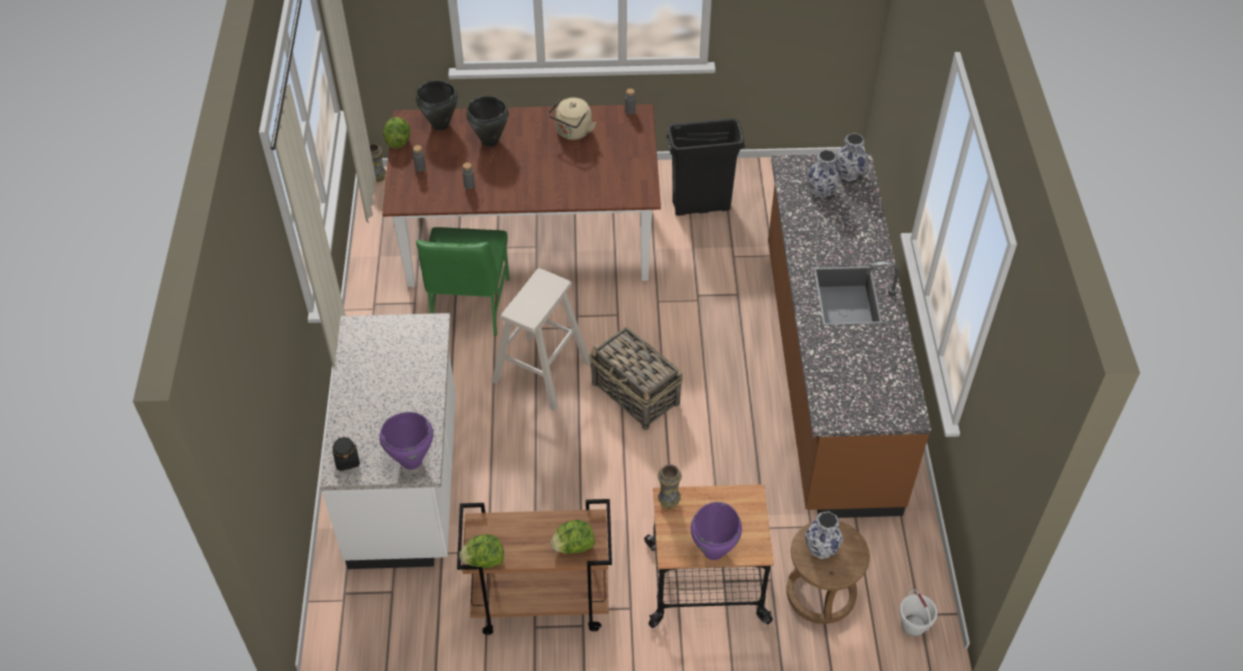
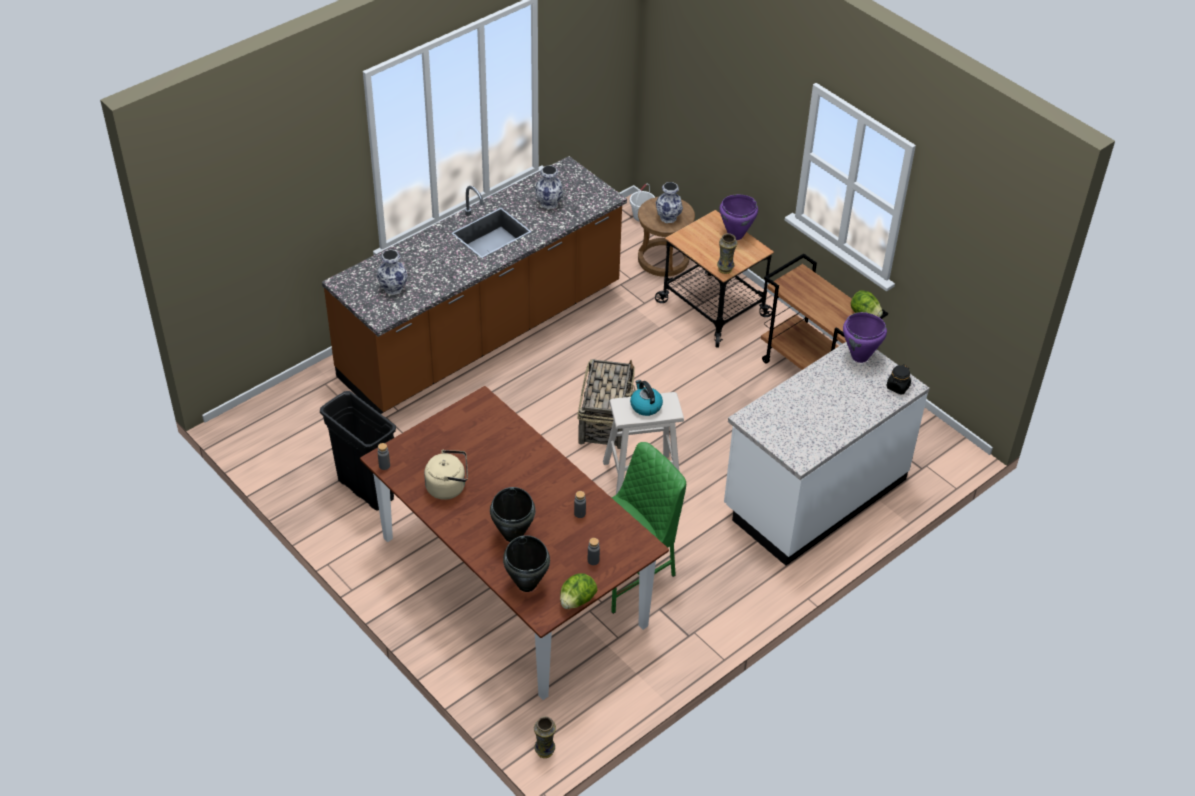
camera: 130 degrees left, 5 degrees down
lettuce [551,520,595,554] -> none
vase [835,133,868,181] -> vase moved to [535,165,564,209]
none -> kettle [630,380,663,416]

